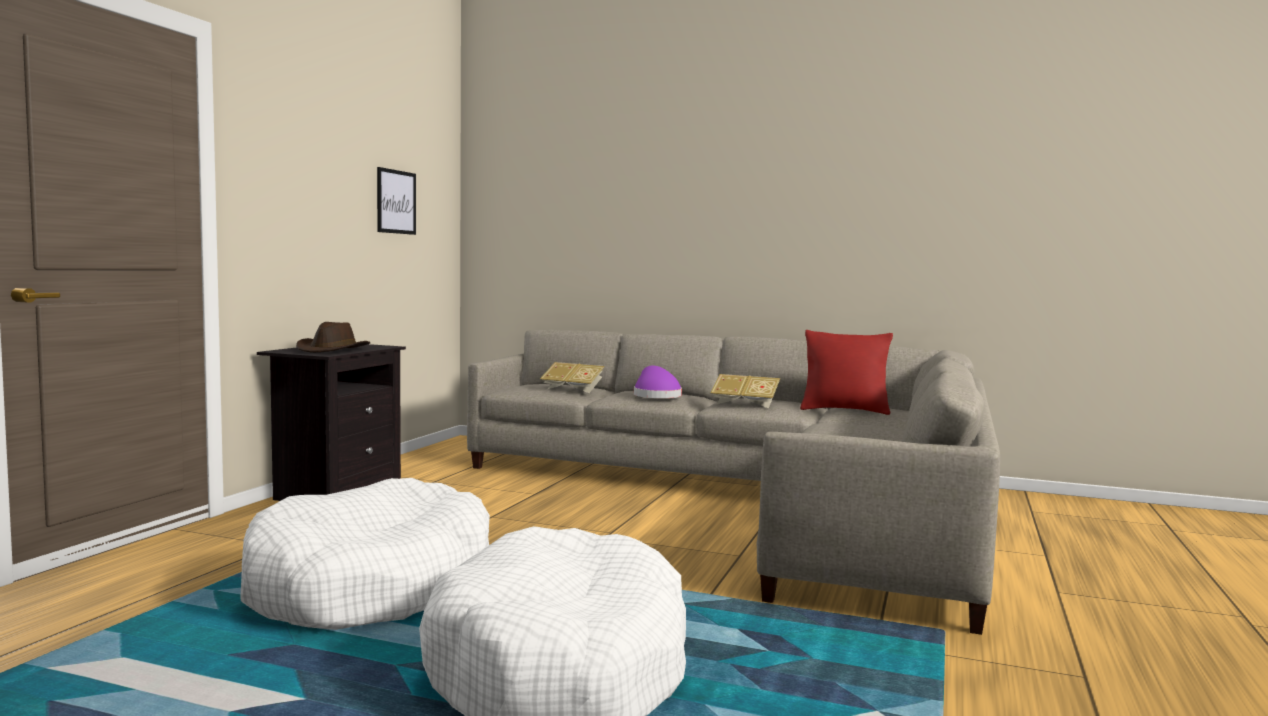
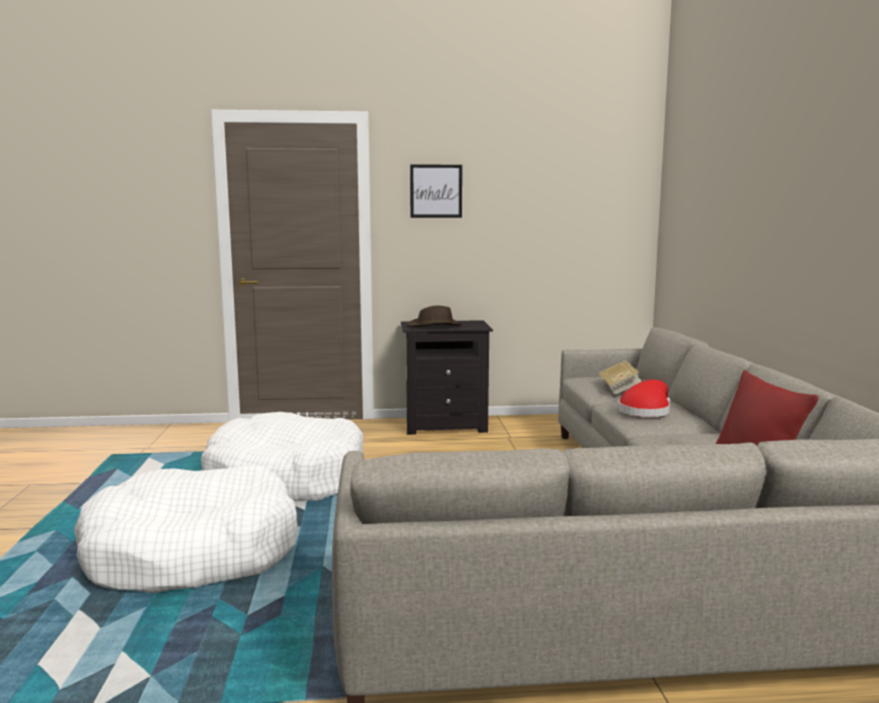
camera: 65 degrees right, 5 degrees up
picture [377,167,416,235] -> picture moved to [410,164,462,218]
purple hat [634,366,682,398] -> red hat [618,380,671,417]
book [710,374,780,408] -> none

